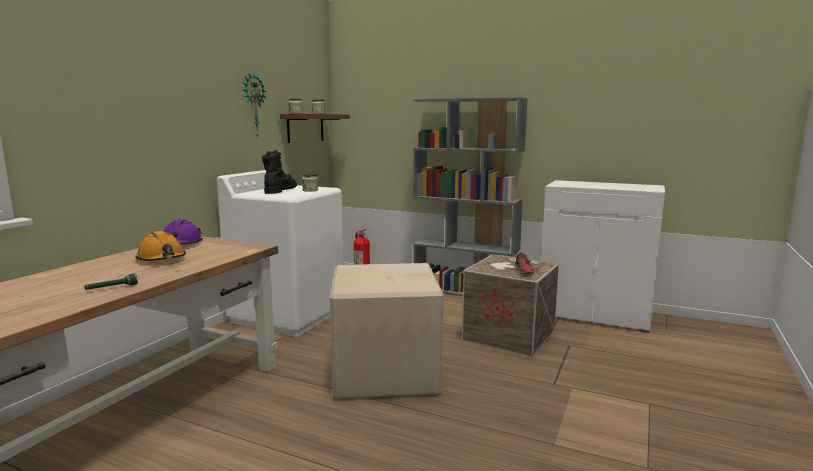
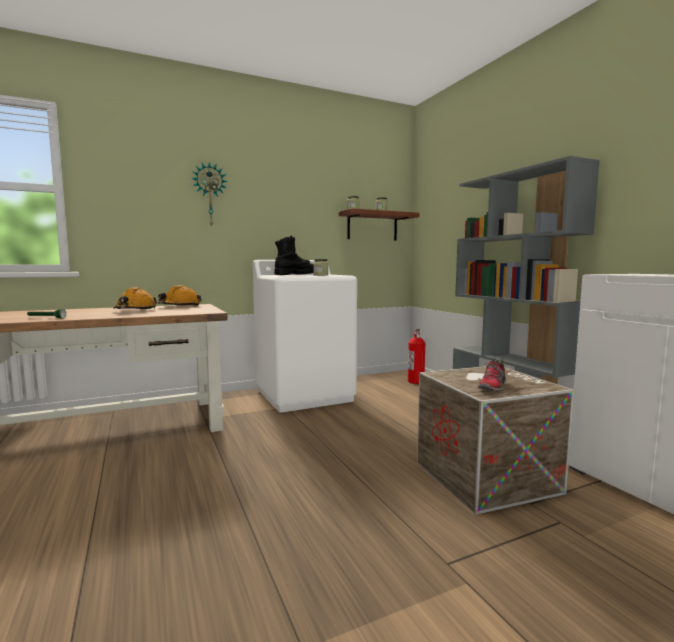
camera: 40 degrees right, 5 degrees down
purple hard hat [164,219,203,244] -> orange hard hat [158,285,202,306]
wall clock [242,73,267,138] -> wall clock moved to [191,162,228,227]
cardboard box [330,263,444,399] -> none

